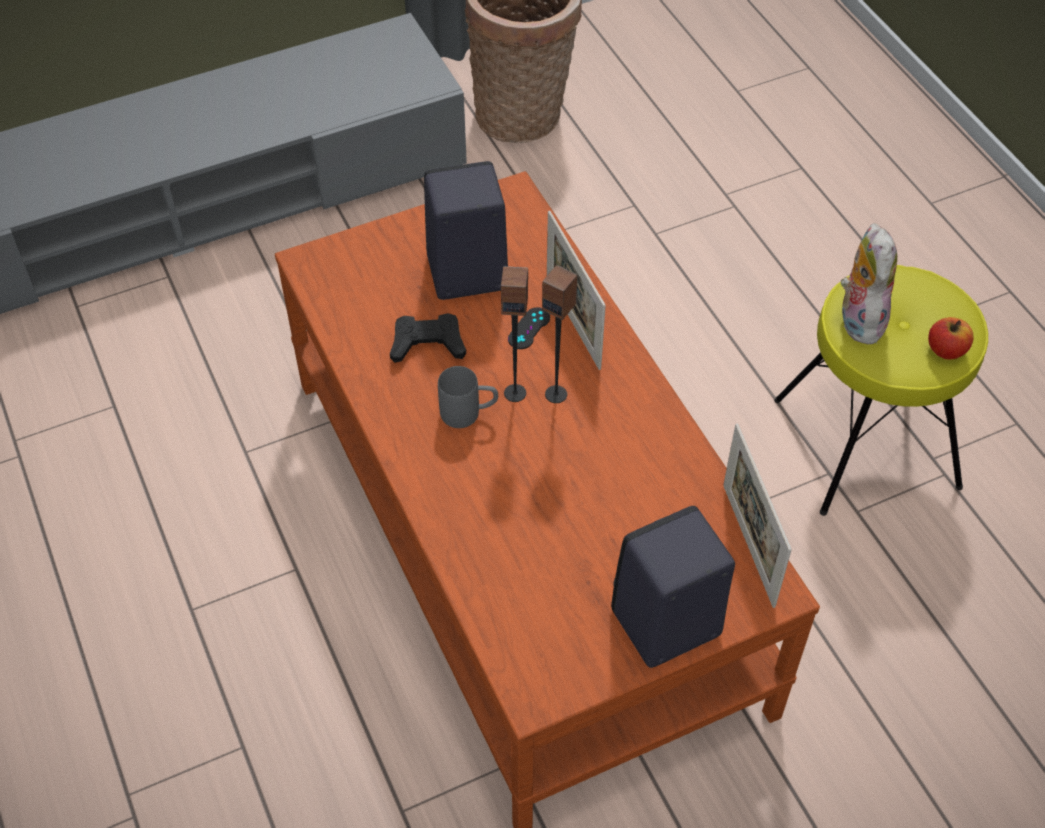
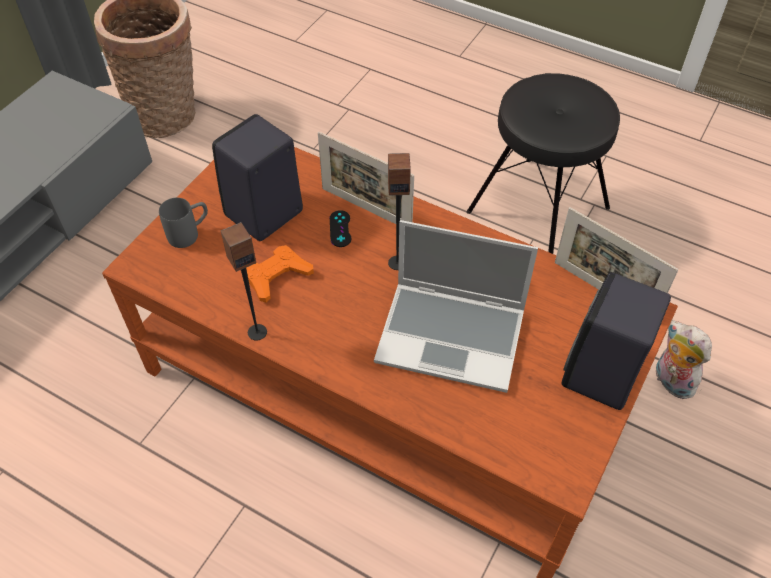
camera: 35 degrees left, 0 degrees up
black game controller [390,313,466,363] -> orange game controller [246,245,314,303]
grey mug [438,366,498,428] -> grey mug moved to [159,198,208,248]
speaker [501,266,528,402] -> speaker moved to [221,222,267,340]
yellow stool [774,265,988,516] -> black stool [467,73,620,254]
plush toy [841,223,897,344] -> plush toy moved to [656,320,712,399]
apple [928,317,974,359] -> none
none -> laptop [374,220,538,393]

